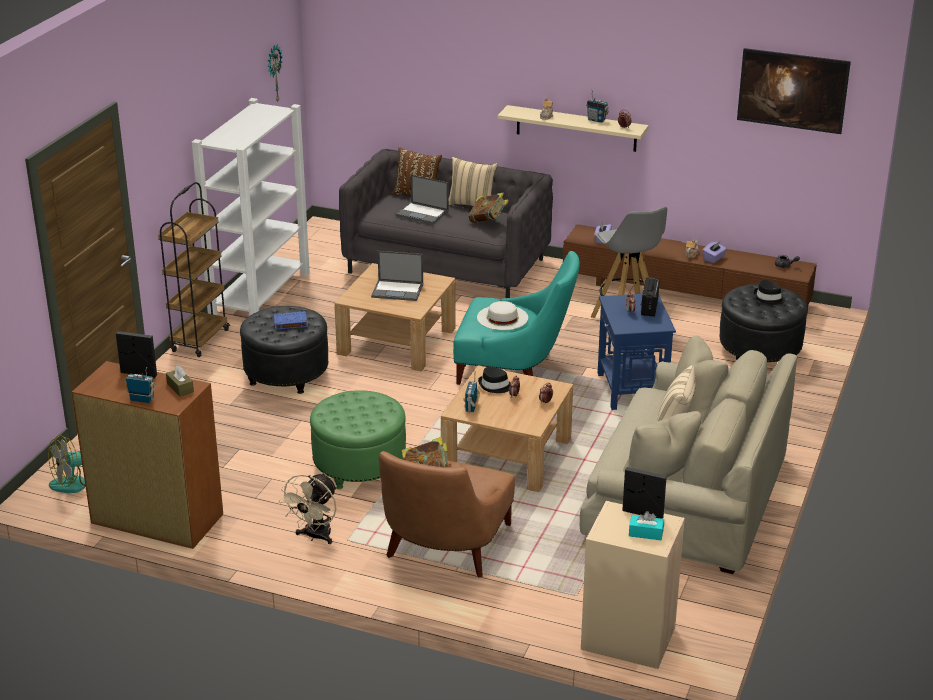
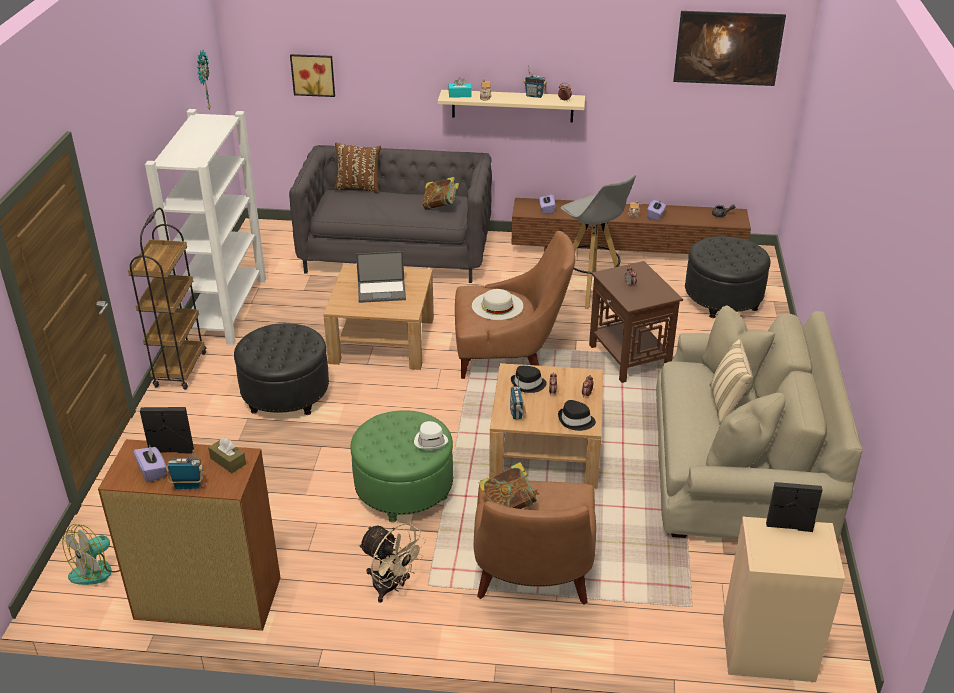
camera: 15 degrees left, 5 degrees up
blue book [273,311,308,330] -> none
beige fan [278,473,337,544] -> beige fan turned 60 degrees counterclockwise [358,523,426,603]
laptop [395,175,449,224] -> none
beige pillow [449,157,498,206] -> none
turquoise armchair [453,251,580,385] -> brown armchair [455,231,575,379]
blue side table [598,294,676,410] -> brown side table [589,261,683,383]
turquoise tissue box [629,511,664,540] -> turquoise tissue box moved to [448,77,472,98]
radio [640,277,660,317] -> none
black hat [754,280,785,305] -> black hat moved to [558,400,596,431]
none -> purple tissue box [133,446,166,482]
none -> picture [290,54,335,97]
none -> white hat [414,421,448,450]

